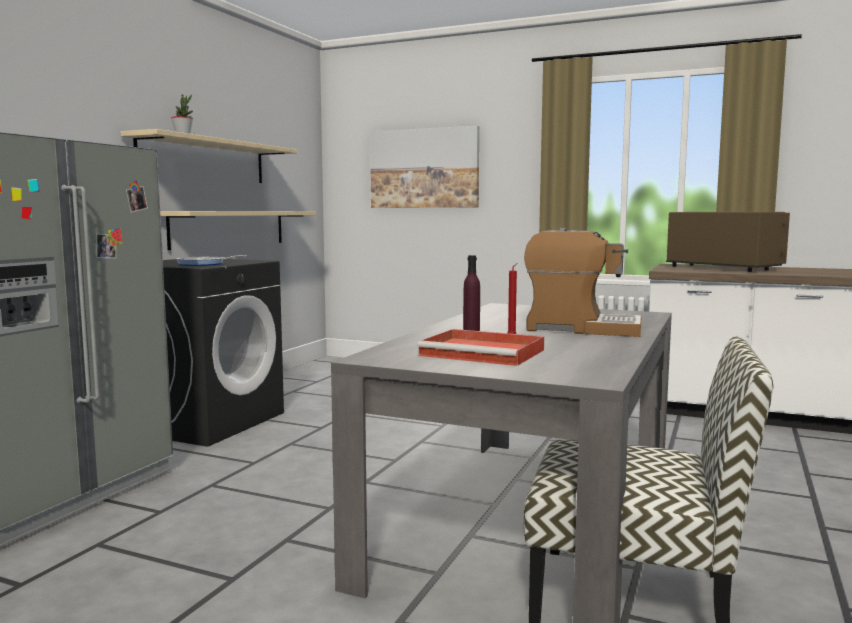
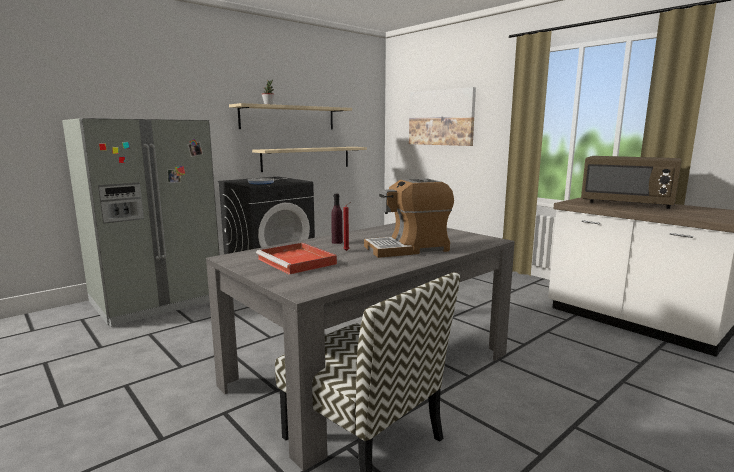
camera: 25 degrees right, 5 degrees up
coffee machine [524,228,642,337] -> coffee machine turned 120 degrees clockwise [364,178,454,258]
brown microwave [666,212,790,272] -> brown microwave turned 135 degrees clockwise [581,156,681,209]

